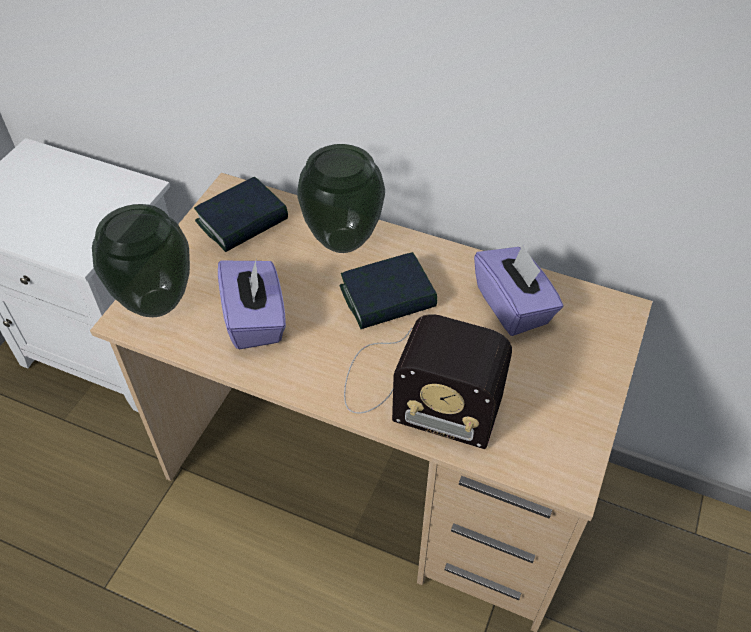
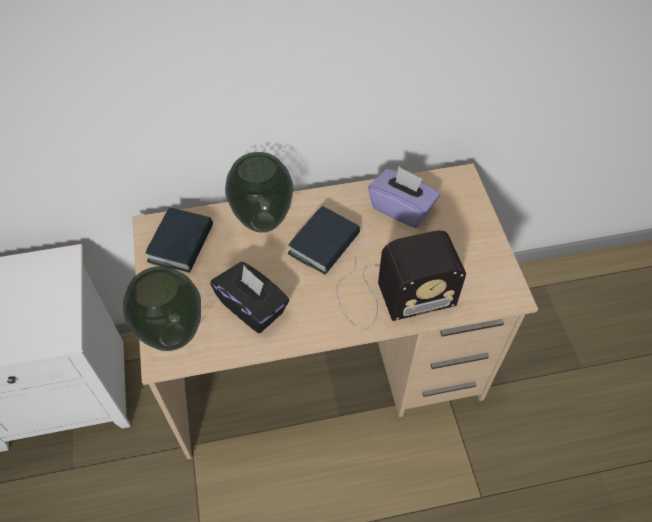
camera: 35 degrees left, 5 degrees up
purple tissue box [218,260,286,349] -> black tissue box [210,262,289,334]

